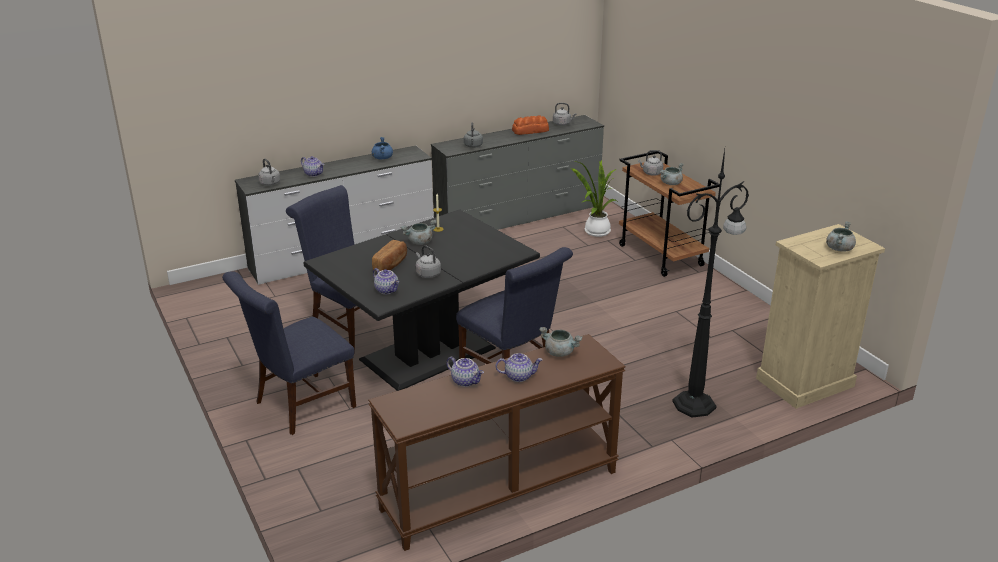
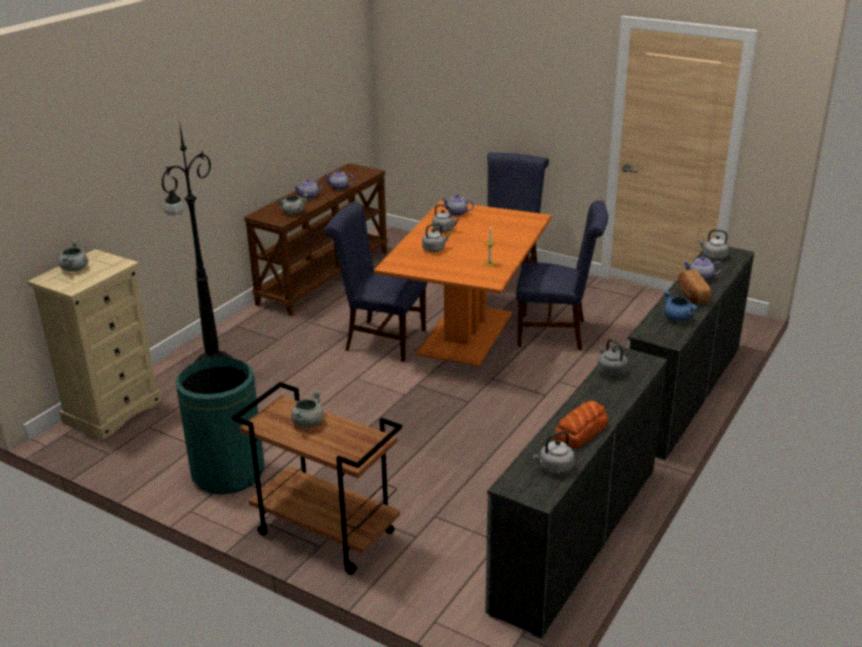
camera: 150 degrees right, 0 degrees up
black dining table [304,210,540,391] -> orange dining table [374,201,551,366]
bread [372,240,407,272] -> bread moved to [678,270,711,304]
grey cooking pot [400,220,437,245] -> none
potted plant [571,160,618,237] -> none
grey kettle [638,150,664,176] -> grey kettle moved to [422,223,451,252]
none -> green trash can [175,357,265,494]

